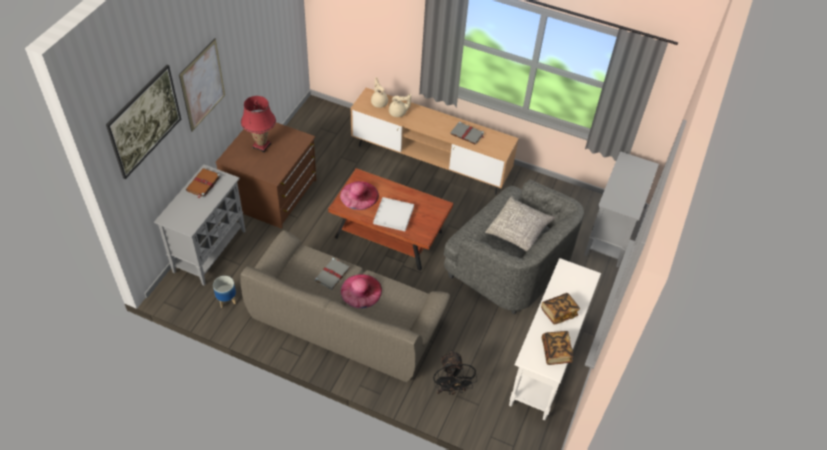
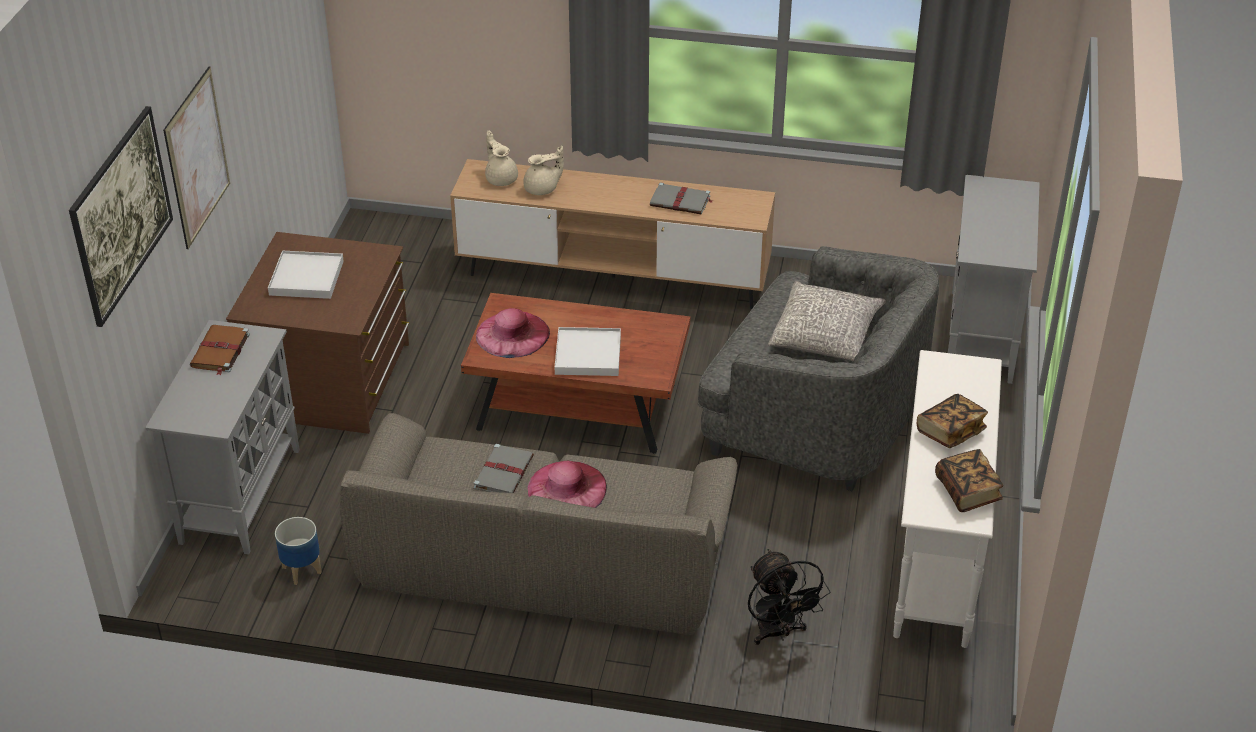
camera: 10 degrees left, 10 degrees down
red table lamp [241,96,276,152] -> white tray [268,251,344,299]

